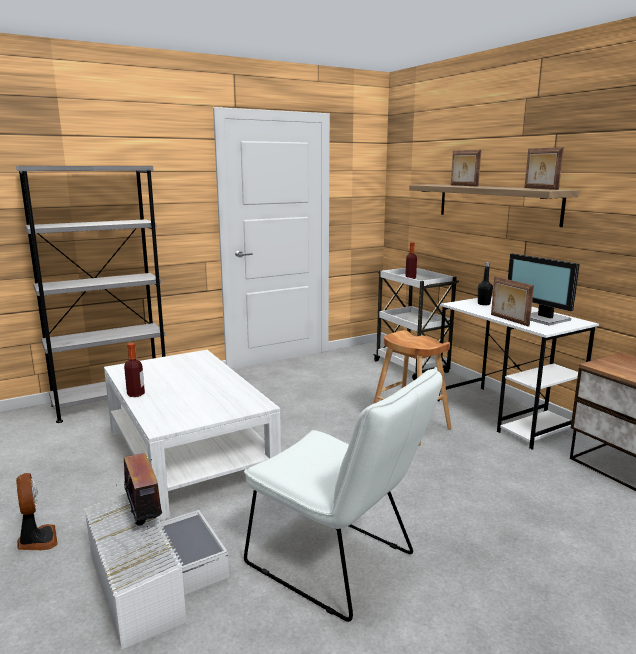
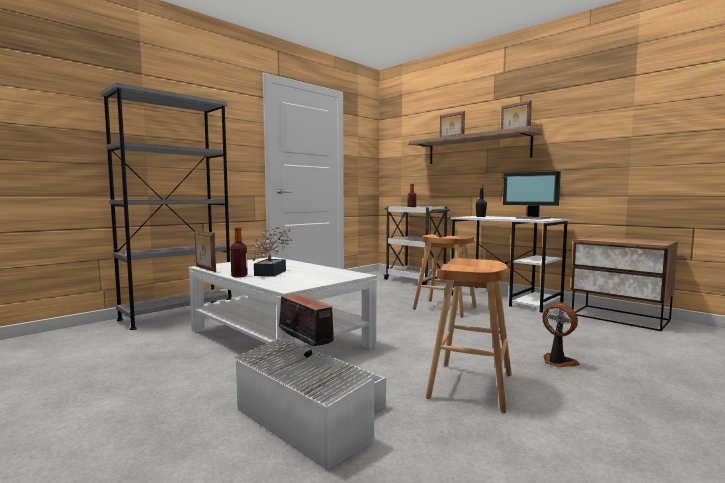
camera: 15 degrees left, 10 degrees down
fan [16,473,58,550] -> fan moved to [542,302,580,367]
white chair [244,367,443,622] -> brown stool [426,258,512,413]
picture frame [491,276,534,327] -> picture frame moved to [195,230,216,272]
none -> potted plant [252,226,293,277]

